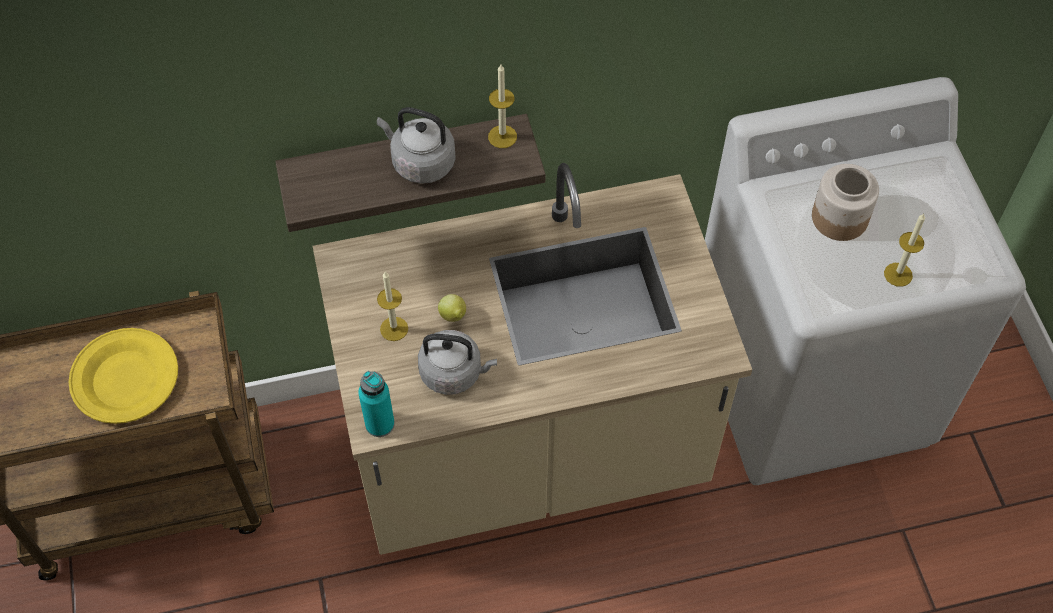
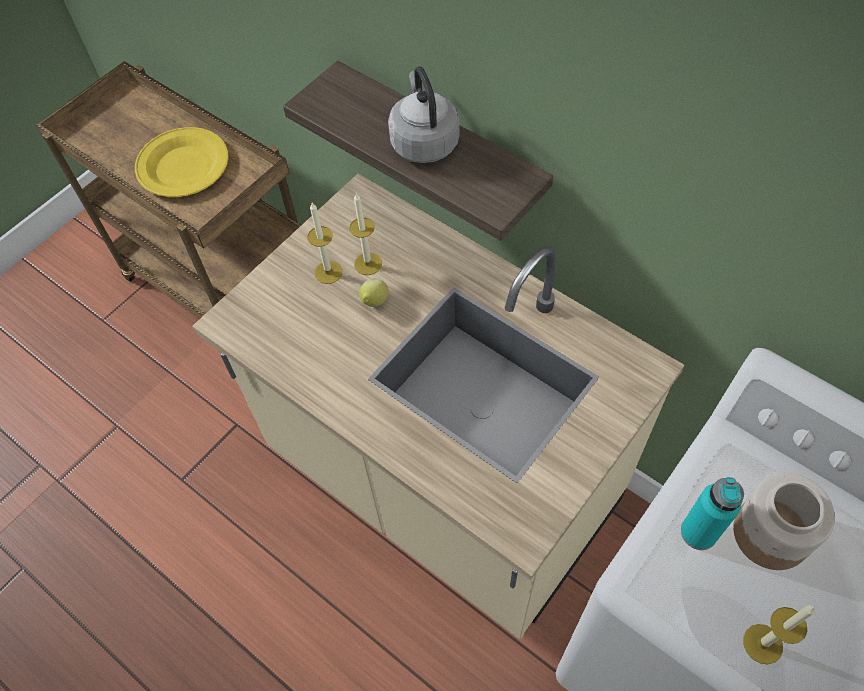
camera: 55 degrees right, 0 degrees up
turquoise bottle [358,371,395,437] -> turquoise bottle moved to [681,477,744,550]
grey kettle [418,330,497,395] -> none
candle [488,64,517,148] -> candle moved to [349,193,382,275]

